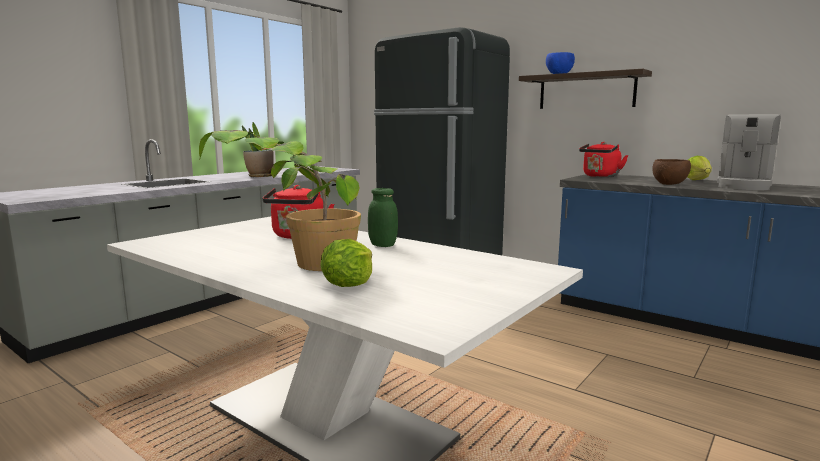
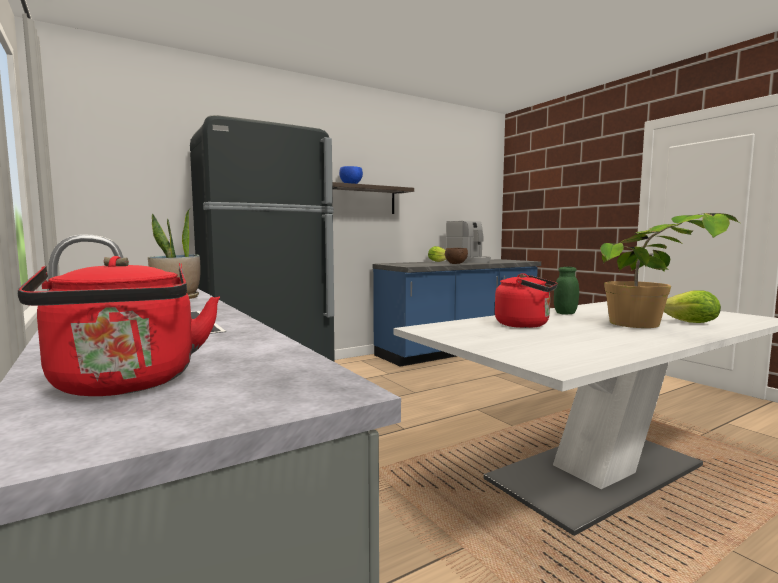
camera: 70 degrees left, 5 degrees down
red kettle [579,142,628,177] -> red kettle moved to [18,256,220,396]

